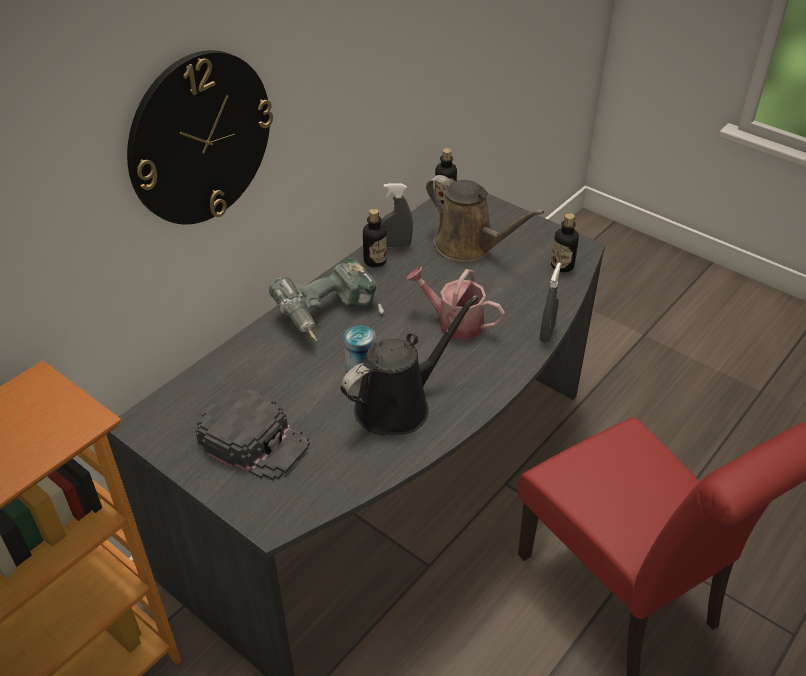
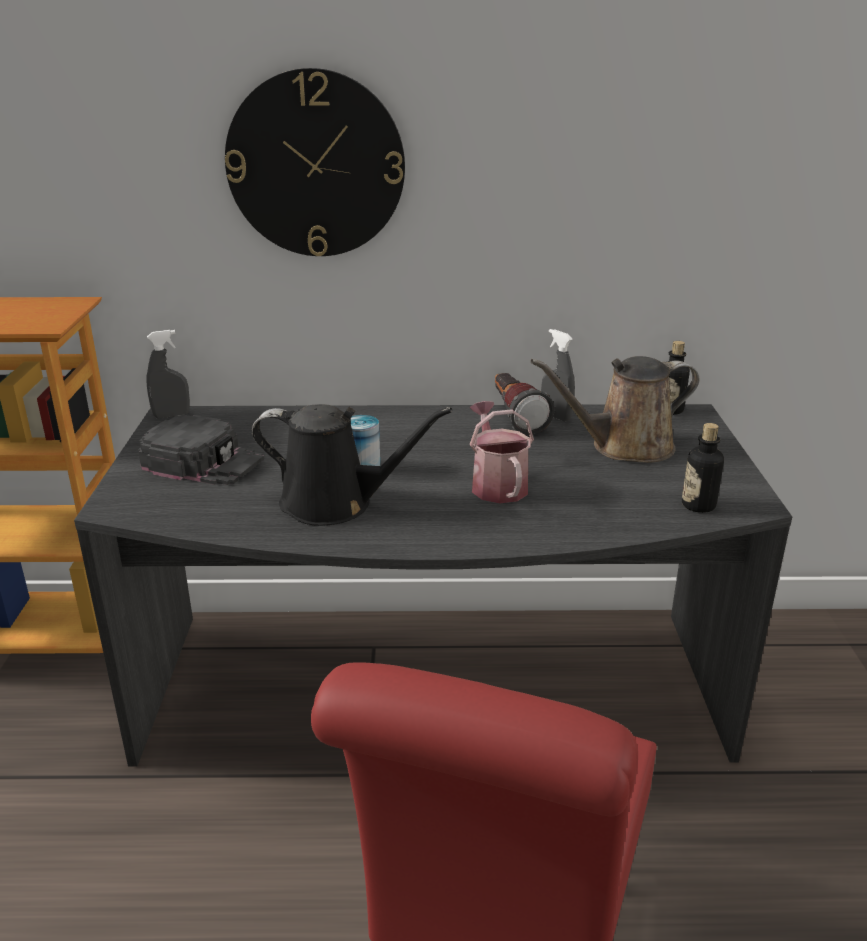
camera: 50 degrees right, 15 degrees down
black cap [196,388,310,481] -> black cap turned 60 degrees counterclockwise [138,415,264,485]
power drill [269,258,384,341] -> none
bottle [363,209,387,267] -> flashlight [495,373,555,435]
brown watering can [426,175,544,262] -> brown watering can turned 75 degrees clockwise [530,356,699,463]
grey spray bottle [540,263,561,343] -> grey spray bottle moved to [147,330,190,418]

